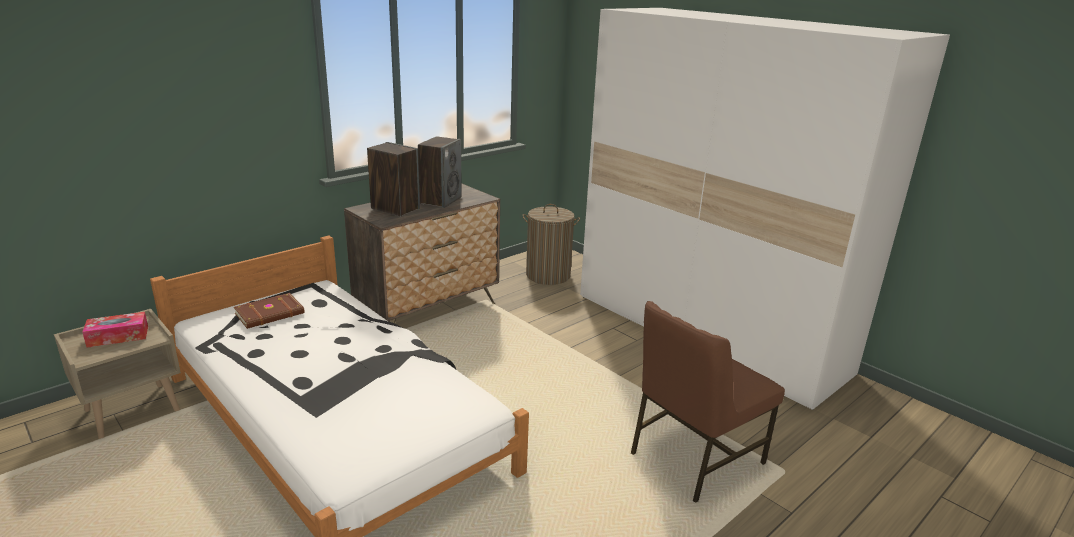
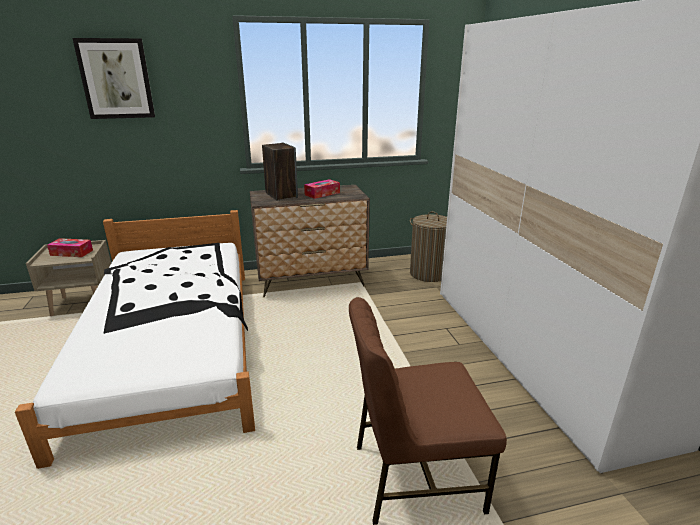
camera: 30 degrees right, 0 degrees up
brown book [234,293,305,329] -> none
speaker [418,136,462,208] -> tissue box [304,179,340,199]
none -> picture [72,38,155,119]

